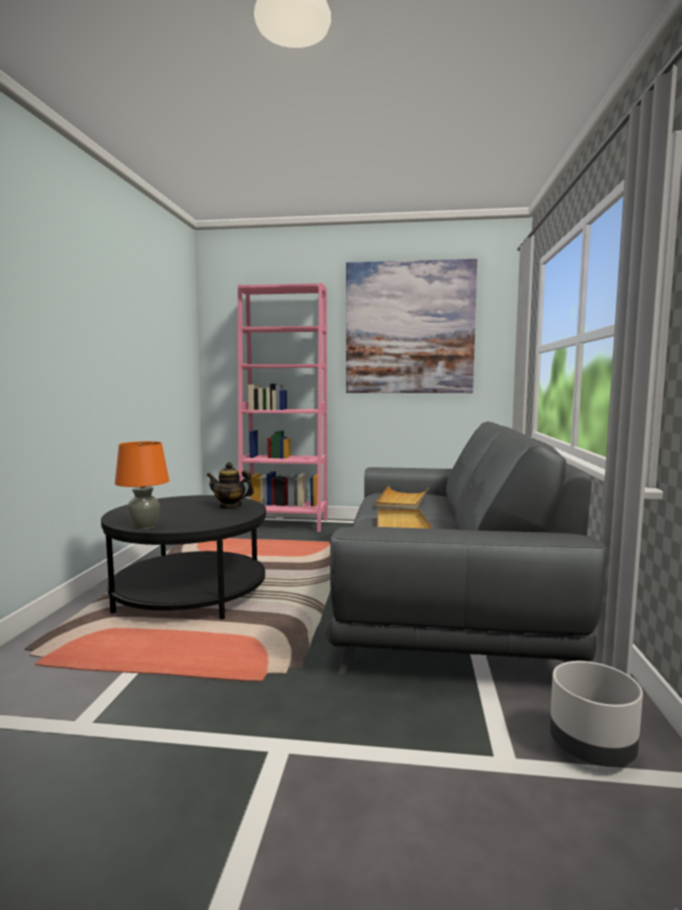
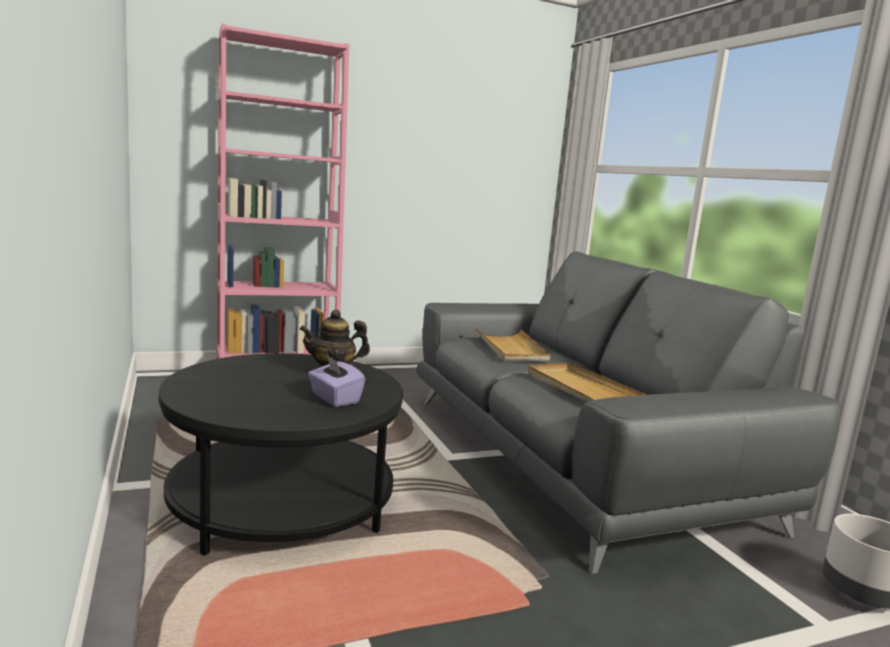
camera: 30 degrees left, 5 degrees up
orange table lamp [115,441,169,530] -> none
picture [346,259,477,393] -> none
none -> purple tissue box [308,354,365,407]

